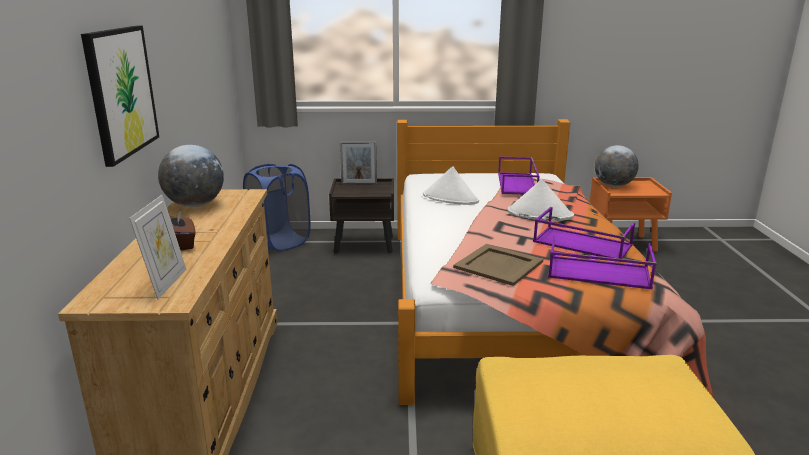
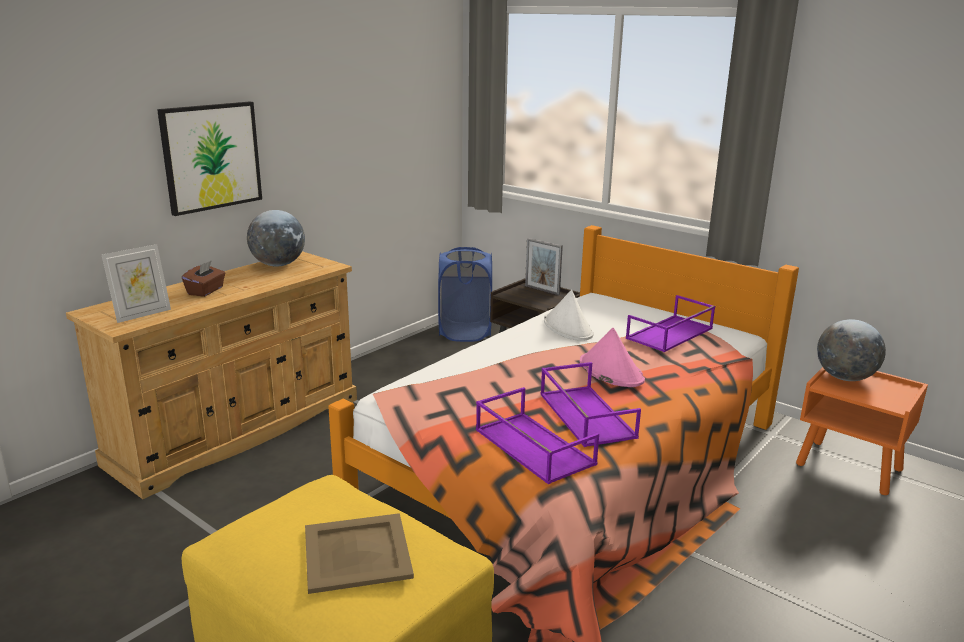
camera: 40 degrees right, 0 degrees up
beige tray [453,244,543,286] -> beige tray moved to [305,513,414,594]
white hat [507,179,574,221] -> pink hat [580,328,645,387]

